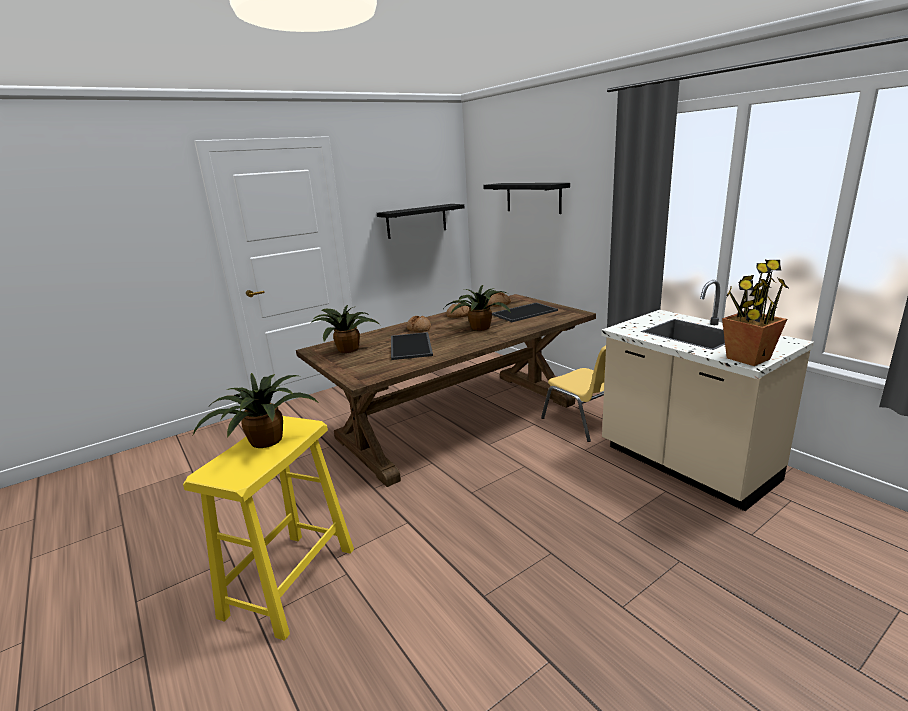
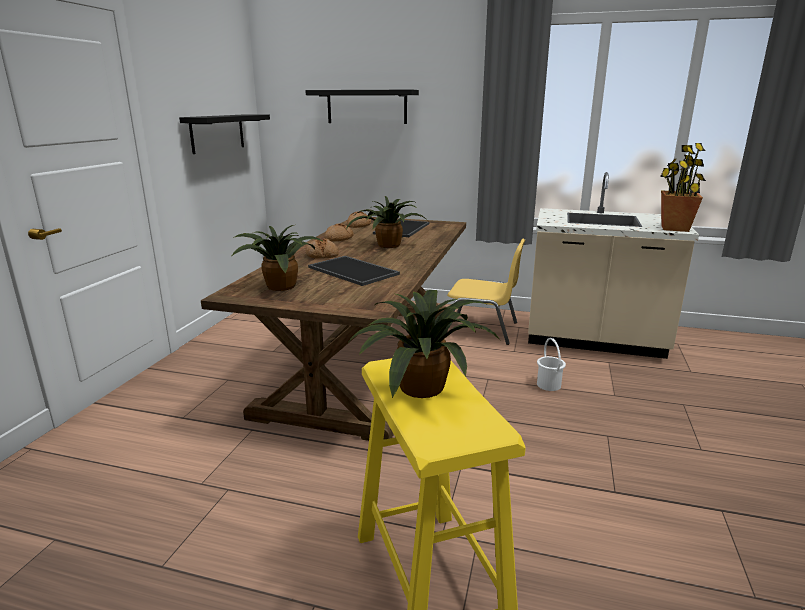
camera: 40 degrees left, 0 degrees up
none -> white bucket [537,338,566,391]

